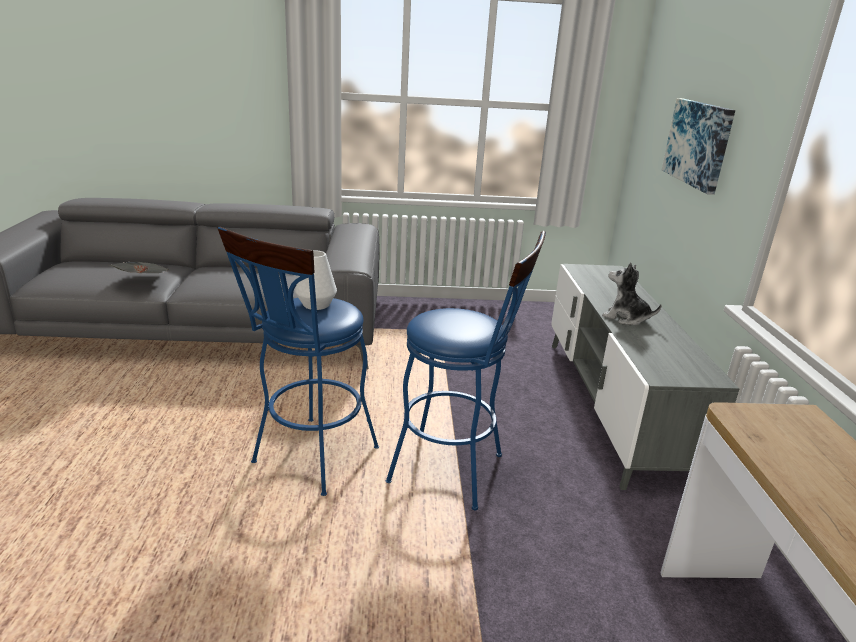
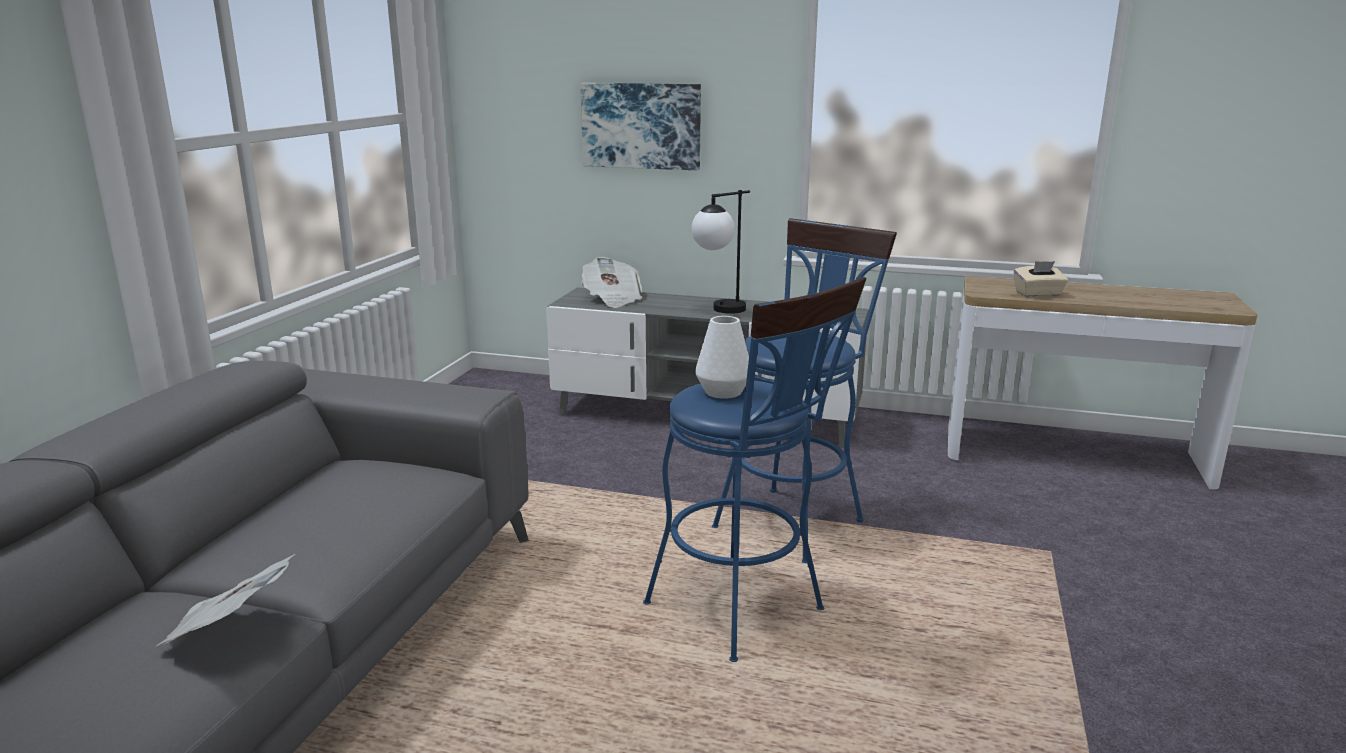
camera: 70 degrees left, 5 degrees down
plush toy [602,262,662,326] -> table lamp [691,190,750,314]
none -> newspaper [582,257,642,308]
none -> beige tissue box [1014,261,1068,298]

